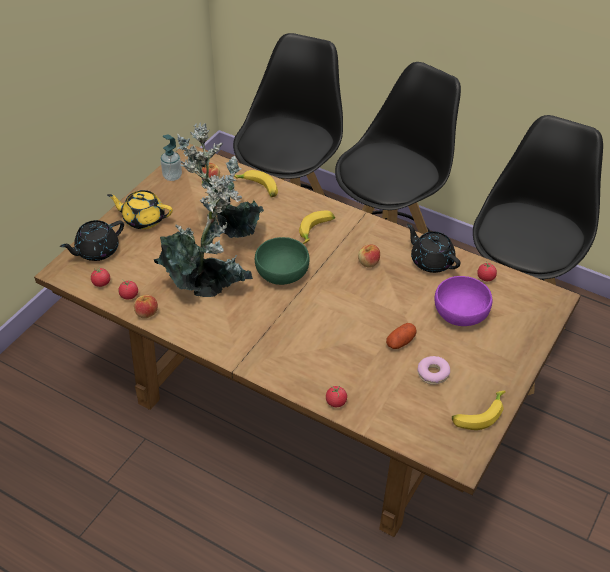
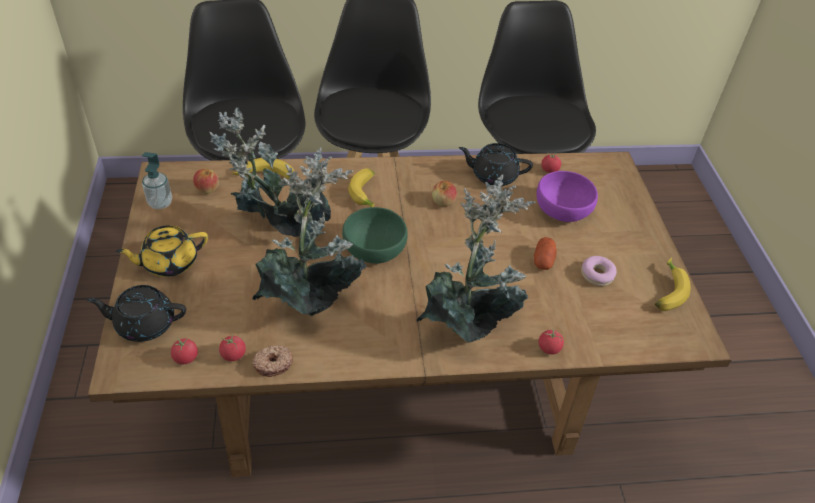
camera: 40 degrees left, 0 degrees up
black teapot [60,220,124,261] -> black teapot turned 75 degrees clockwise [86,285,186,342]
apple [134,295,158,318] -> donut [252,345,293,377]
none -> potted plant [416,175,536,342]

